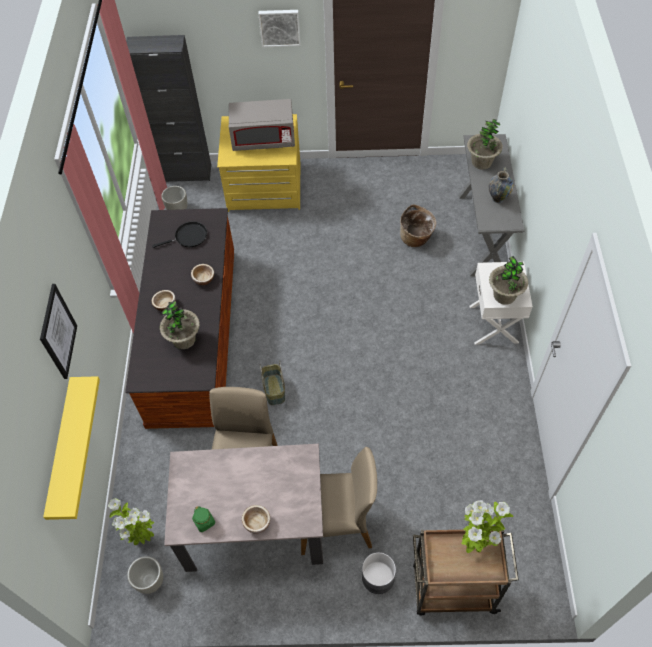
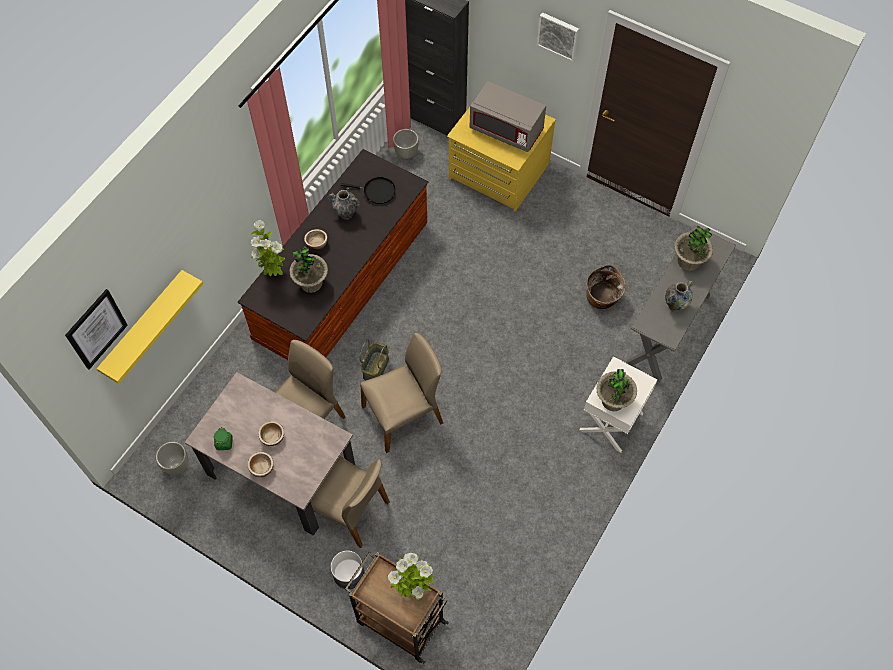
camera: 30 degrees right, 5 degrees up
picture [40,284,77,379] -> picture moved to [65,289,128,370]
potted plant [108,498,154,545] -> potted plant moved to [251,220,285,276]
bowl [191,264,214,285] -> bowl moved to [258,421,284,446]
none -> vase [328,188,360,220]
none -> beige chair [360,333,443,453]

